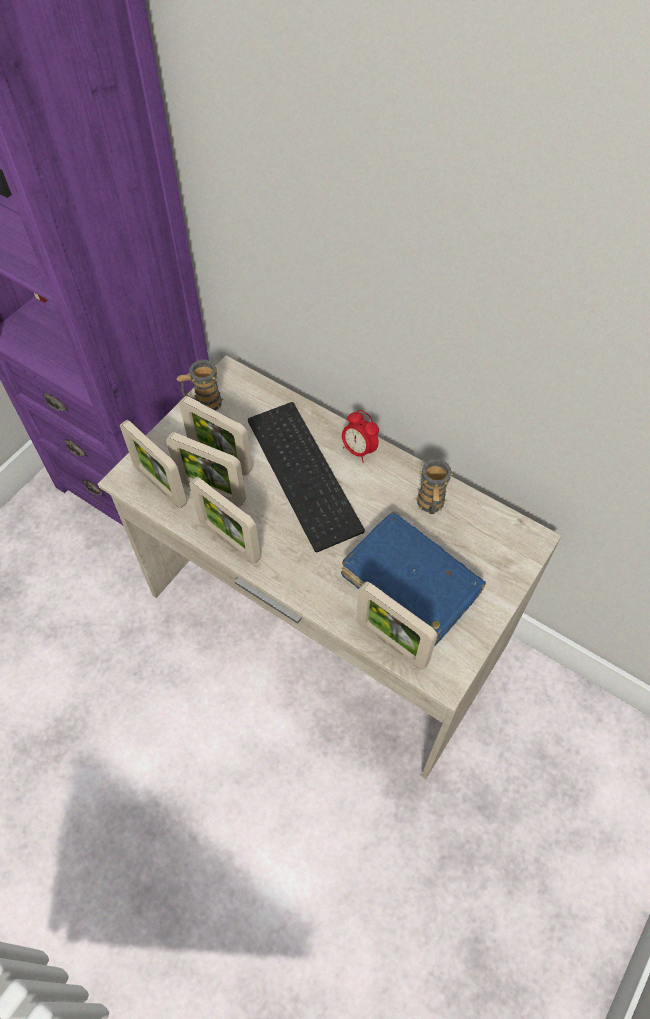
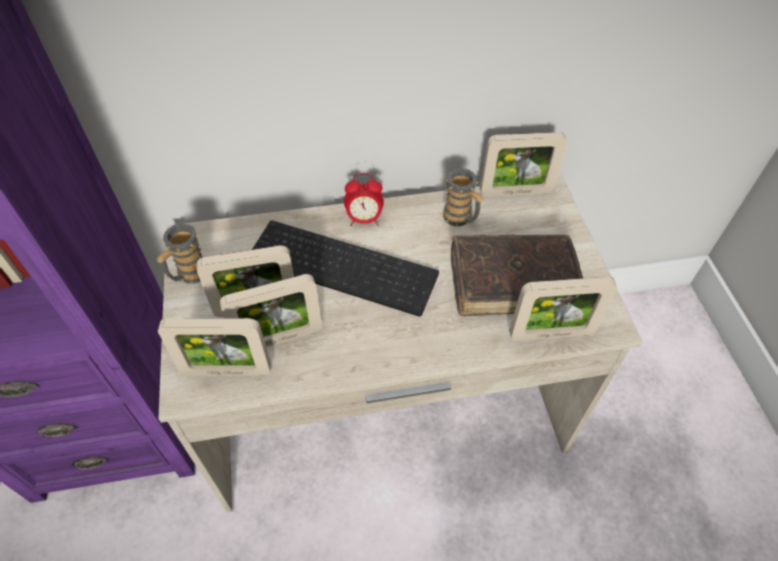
camera: 45 degrees left, 5 degrees down
picture frame [189,477,261,564] -> picture frame moved to [480,132,567,197]
blue book [341,512,486,646] -> brown book [451,235,583,316]

